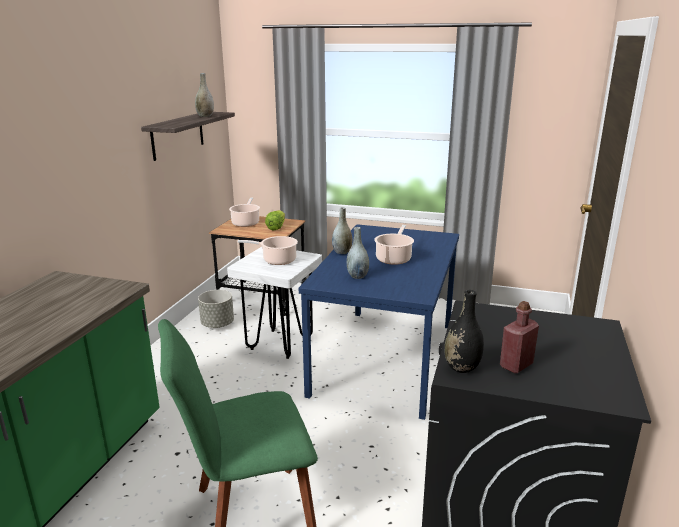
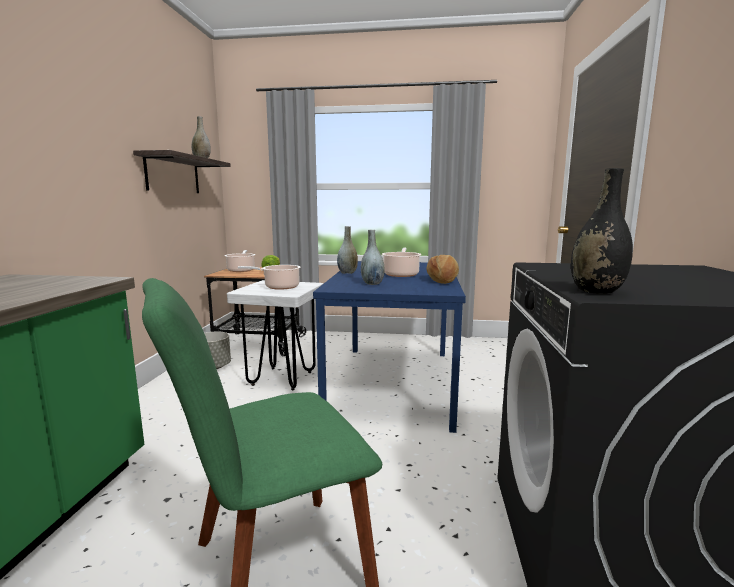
camera: 10 degrees left, 10 degrees down
red bottle [500,301,539,374] -> none
none -> bread [426,255,459,284]

